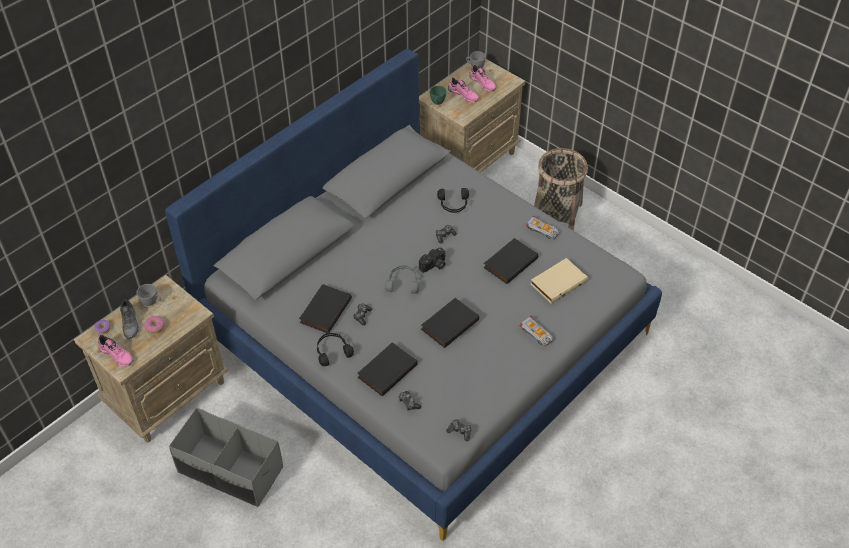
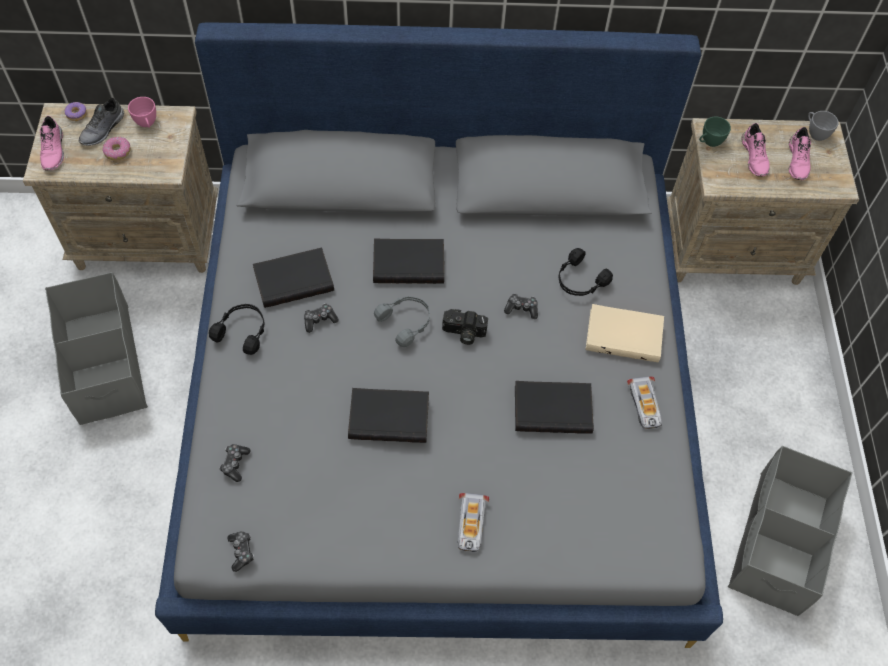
camera: 45 degrees right, 10 degrees up
grey cup [137,284,161,306] -> pink cup [128,97,156,128]
black book [357,342,418,396] -> black book moved to [373,239,444,284]
beige book [531,258,588,304] -> beige book moved to [586,304,664,362]
basket [534,148,588,231] -> none
none -> grey storage box [728,446,852,616]

